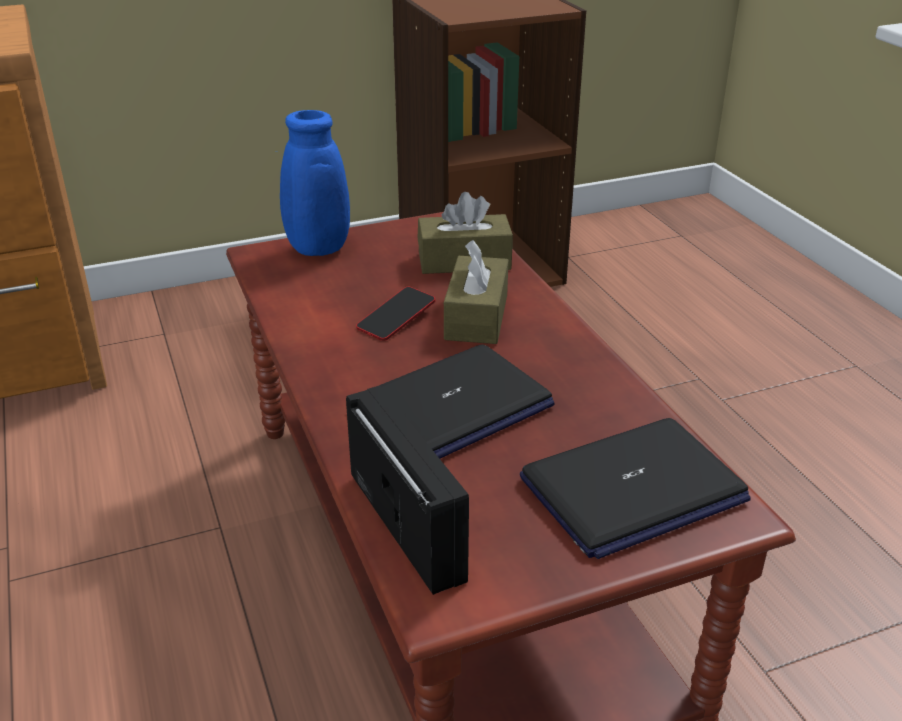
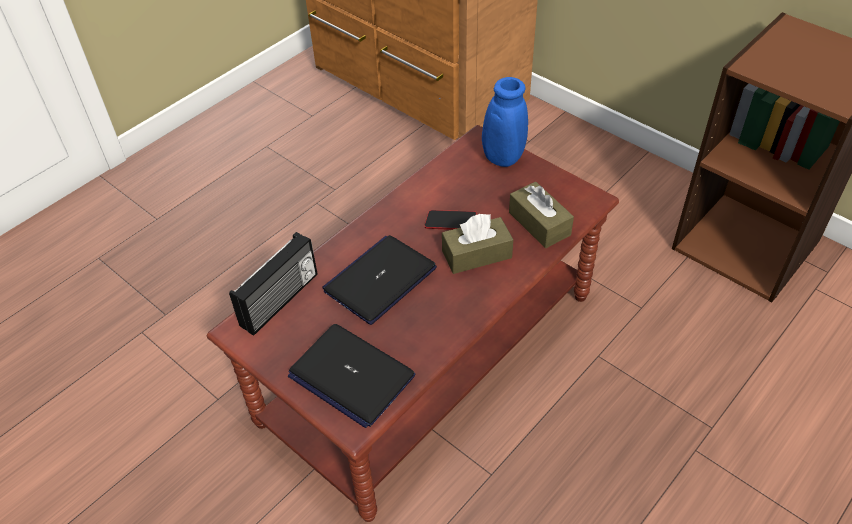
camera: 65 degrees right, 15 degrees up
laptop [380,345,555,459] -> laptop turned 105 degrees clockwise [322,235,437,325]

